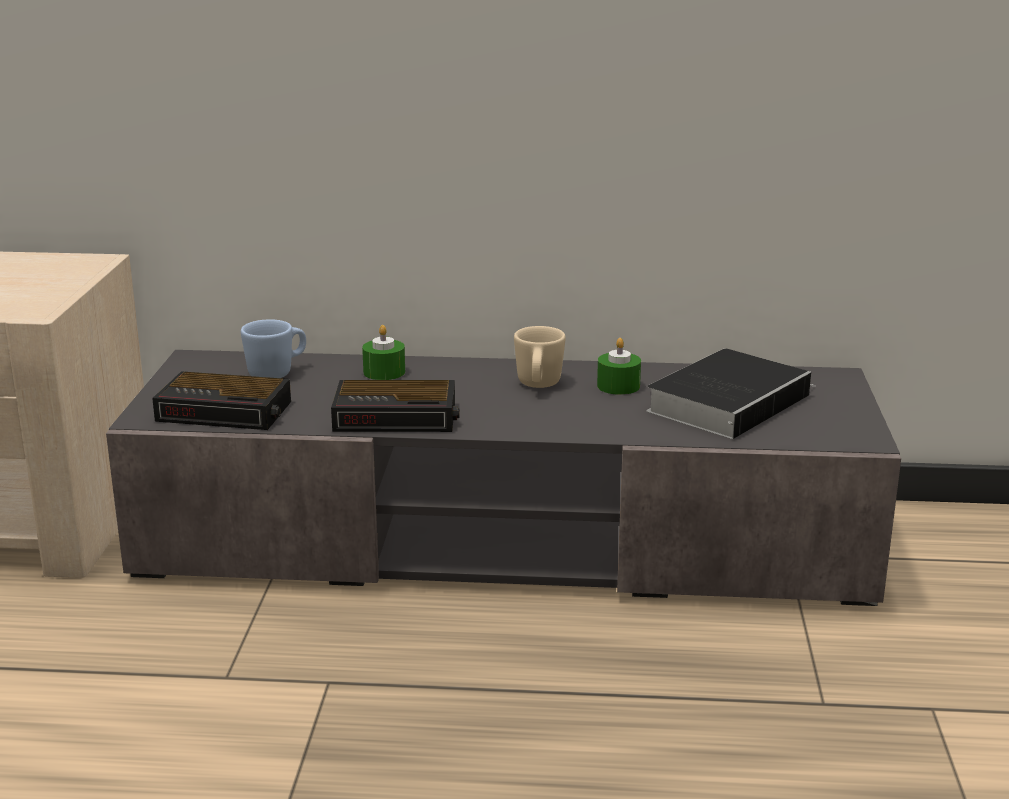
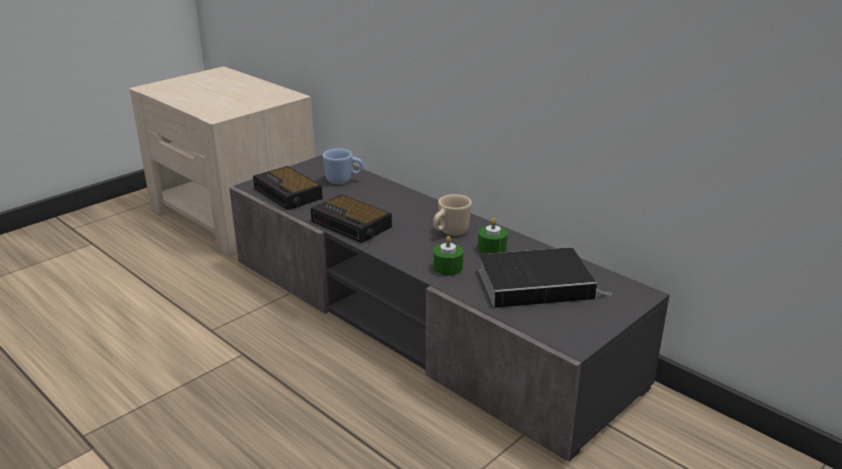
camera: 40 degrees right, 5 degrees up
green candle [362,325,405,380] -> green candle moved to [433,236,463,276]

